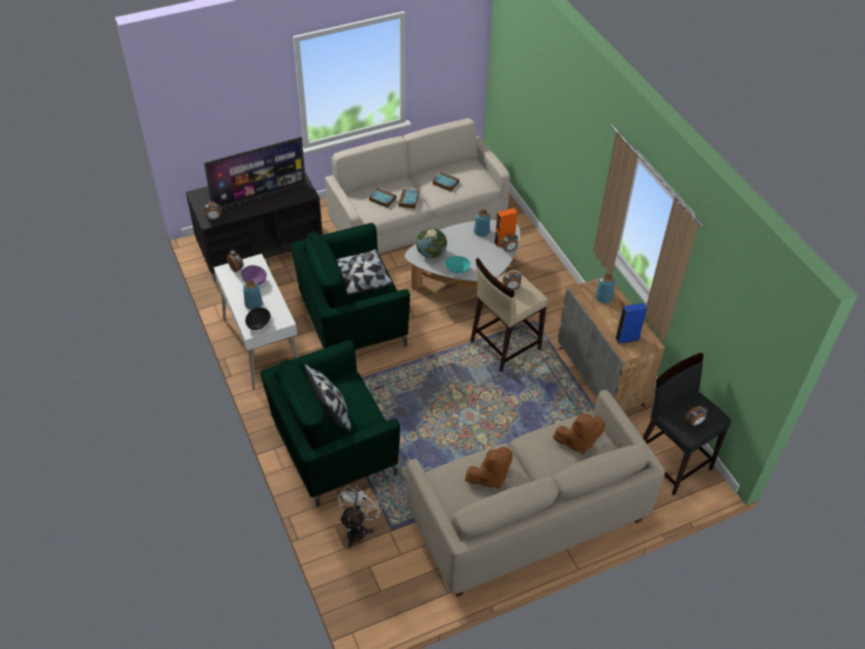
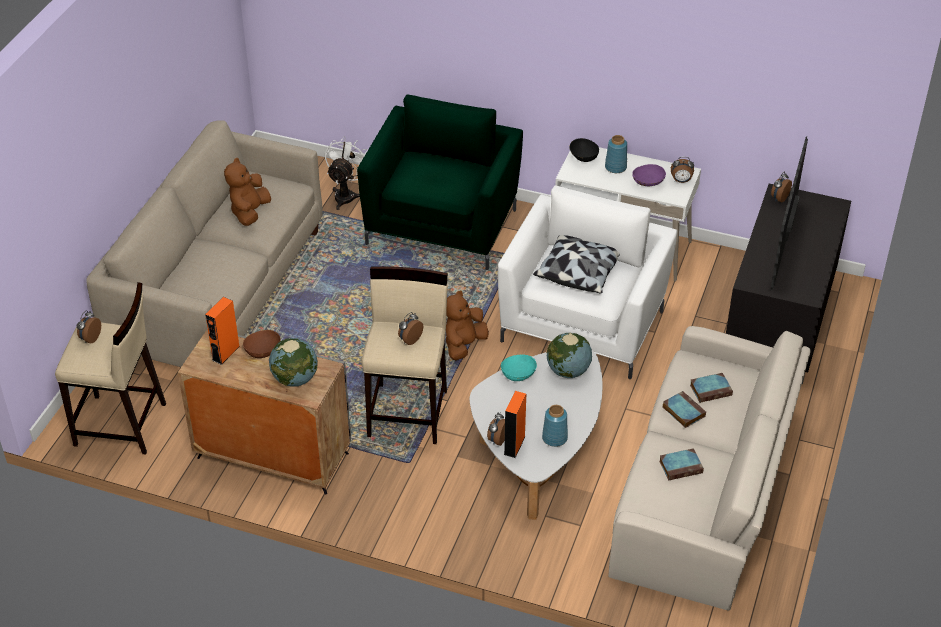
camera: 135 degrees right, 5 degrees down
green armchair [291,223,410,350] -> white armchair [498,186,677,379]
pillow [304,364,351,433] -> none
white fan [338,484,383,549] -> white fan turned 135 degrees counterclockwise [325,136,368,210]
brown plush toy [553,414,606,454] -> brown plush toy moved to [446,290,489,360]
blue vase [595,273,615,303] -> globe [269,338,318,387]
blue speaker [615,303,647,344] -> orange speaker [205,297,240,365]
black stool [643,353,731,495] -> beige stool [55,282,166,455]
none -> brown bowl [243,330,281,358]

